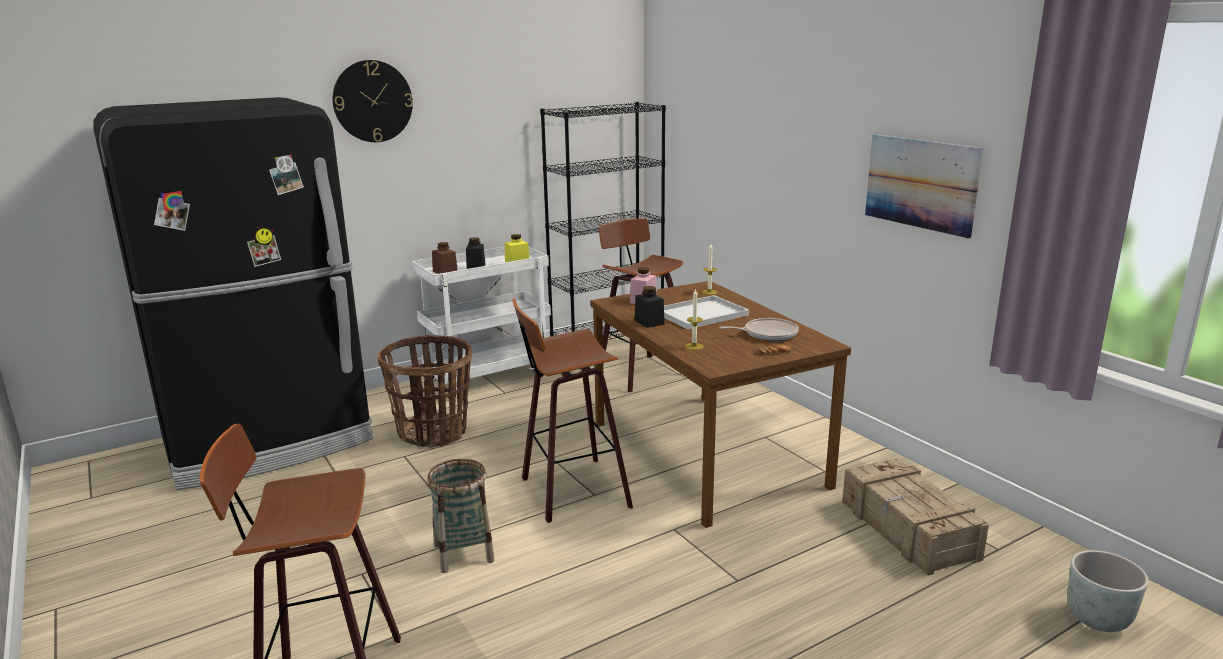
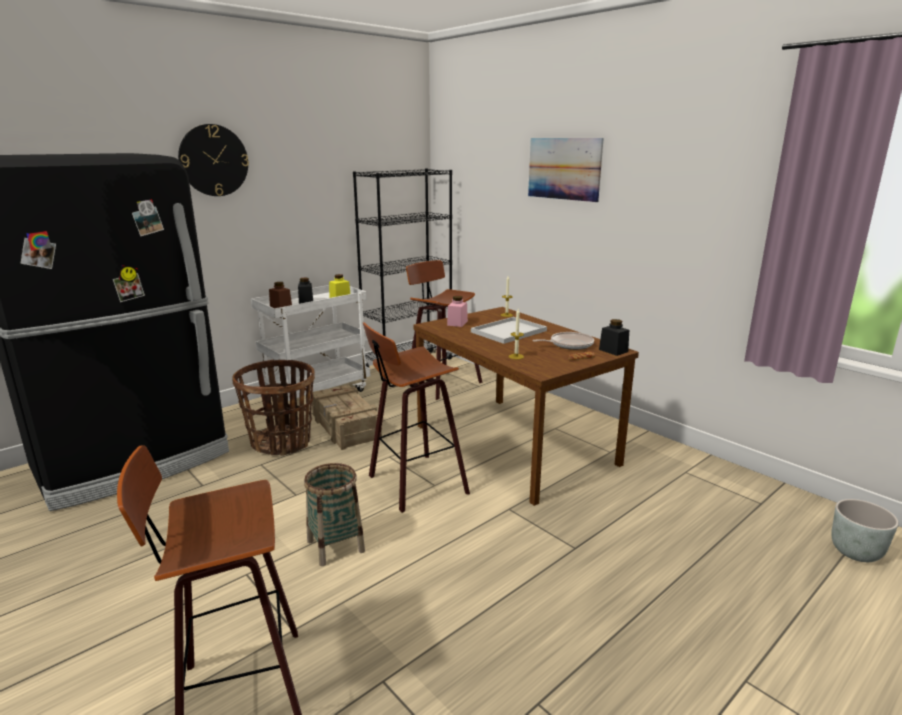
camera: 10 degrees left, 0 degrees up
black jar [634,286,665,328] -> black jar moved to [599,319,629,356]
crate [842,458,989,576] -> crate moved to [312,385,382,450]
picture [865,134,983,239] -> picture moved to [528,138,604,202]

